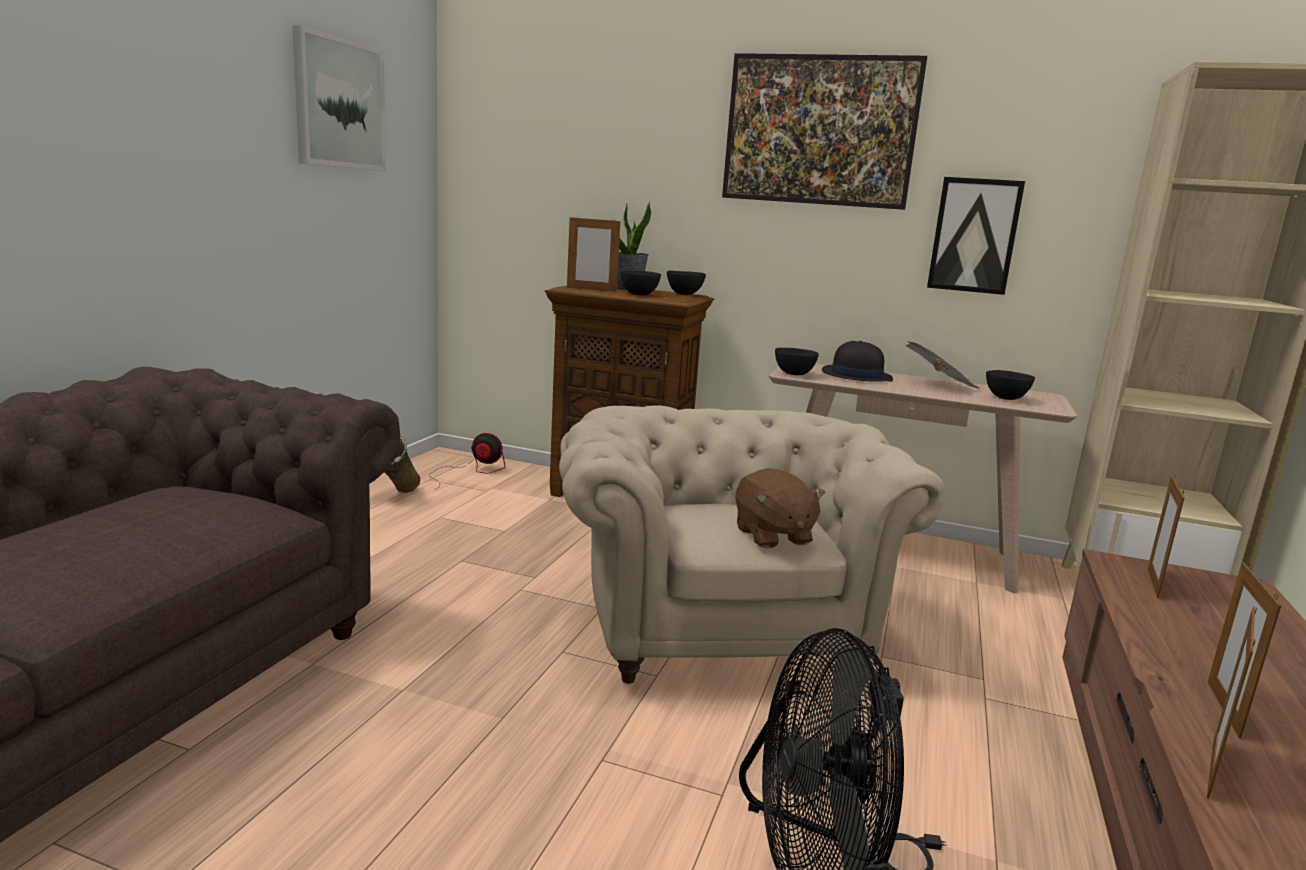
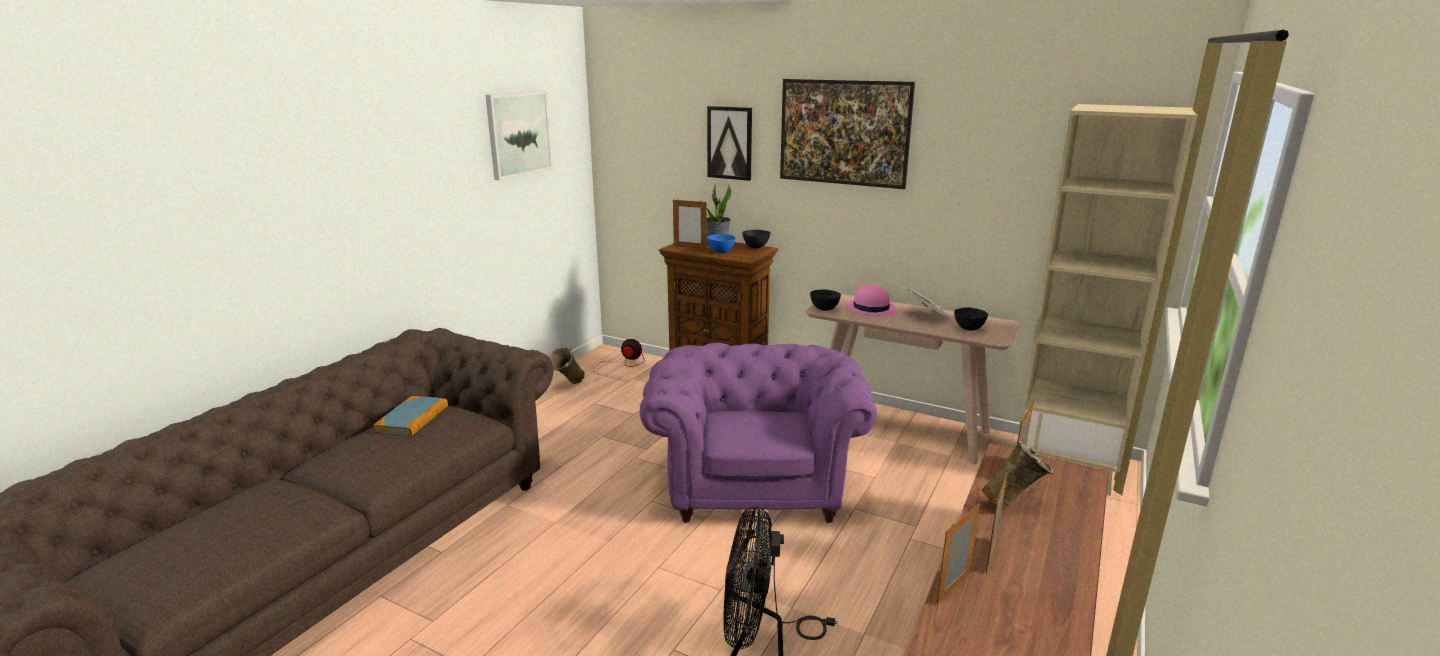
camera: 10 degrees right, 5 degrees up
beige armchair [559,405,945,684] -> purple armchair [640,343,877,523]
black bowl [621,270,661,296] -> blue bowl [707,234,735,253]
brown plush toy [735,468,825,548] -> none
black hat [822,341,893,382] -> pink hat [846,284,897,315]
picture [927,177,1025,295] -> picture moved to [707,106,752,181]
none -> book [373,396,448,436]
none -> beige vase [981,440,1053,511]

